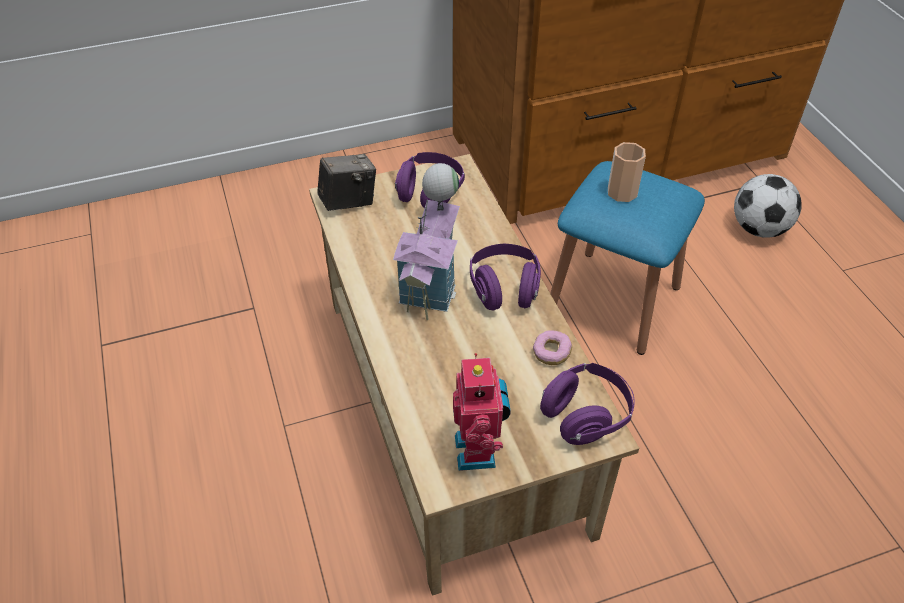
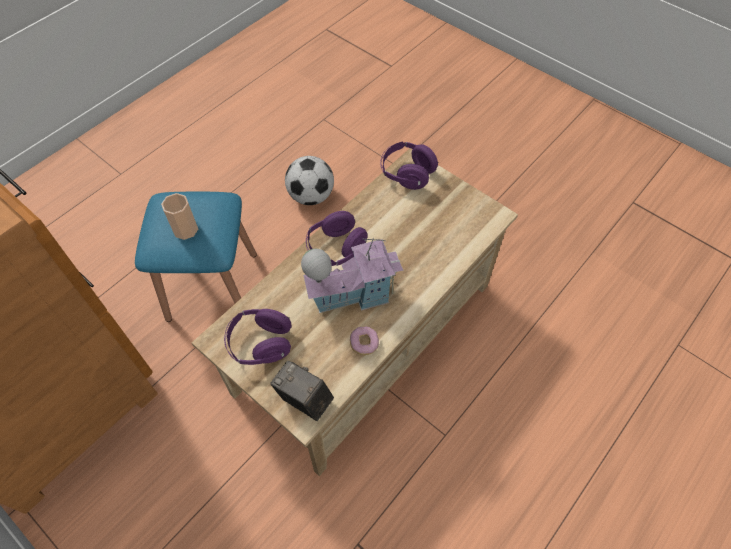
camera: 120 degrees left, 10 degrees up
toy robot [453,353,511,471] -> none
donut [533,330,572,365] -> donut moved to [350,326,379,355]
football [734,174,802,238] -> football moved to [285,156,334,205]

